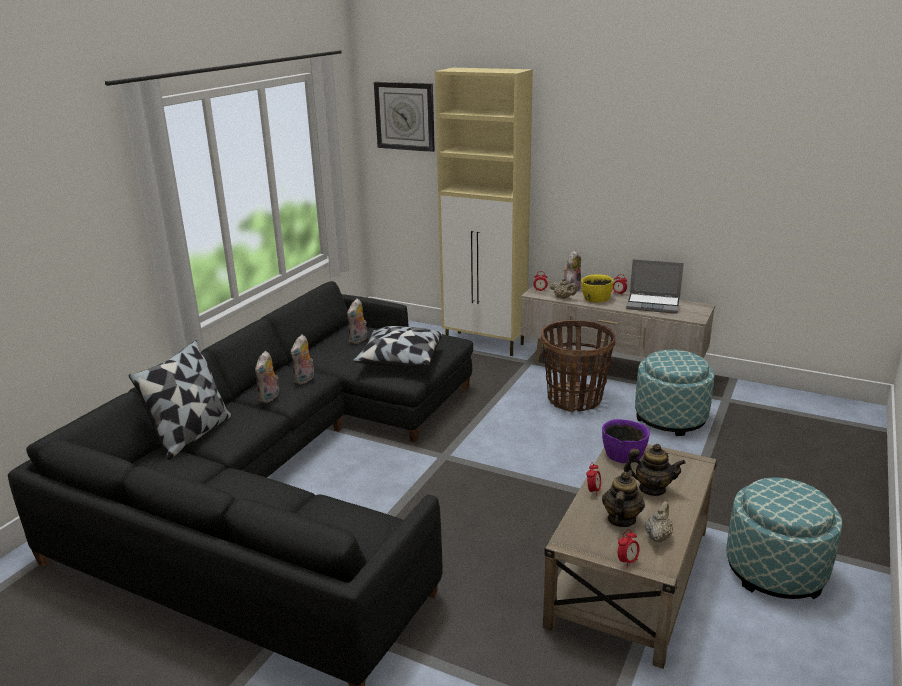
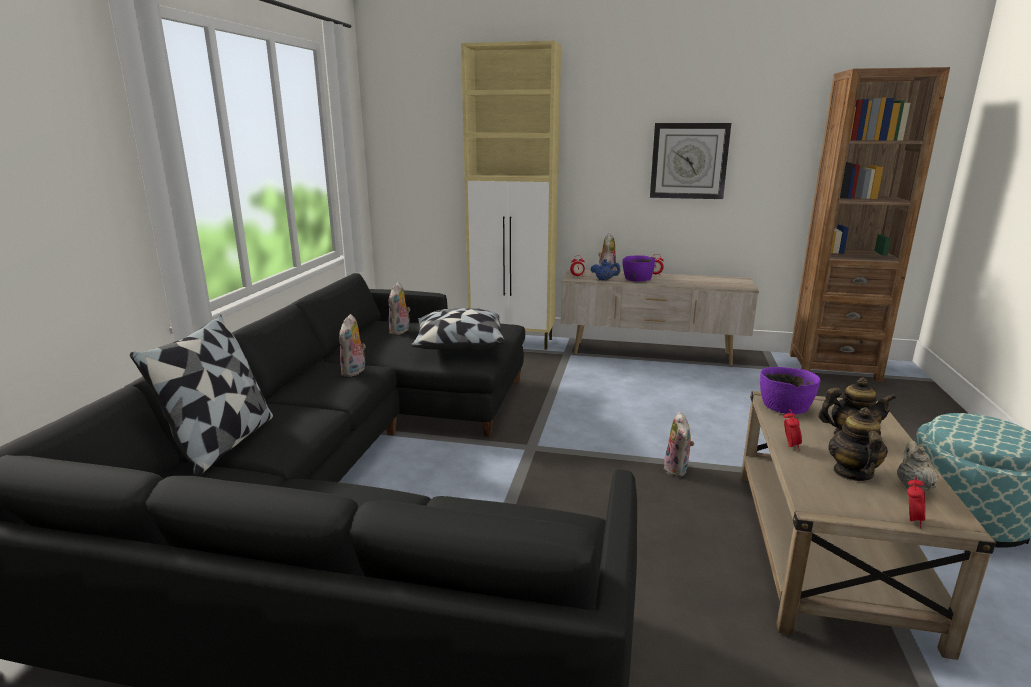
camera: 15 degrees left, 5 degrees down
plush toy [255,351,279,403] -> plush toy moved to [664,412,694,477]
wall clock [374,82,435,152] -> wall clock moved to [650,123,731,199]
basket [541,320,615,412] -> none
beige teapot [550,278,577,299] -> blue teapot [591,259,621,280]
yellow bowl [581,274,613,303] -> purple bowl [622,255,655,281]
laptop [626,259,684,314] -> none
ottoman [635,350,715,436] -> none
none -> brown bookcase [790,67,950,382]

